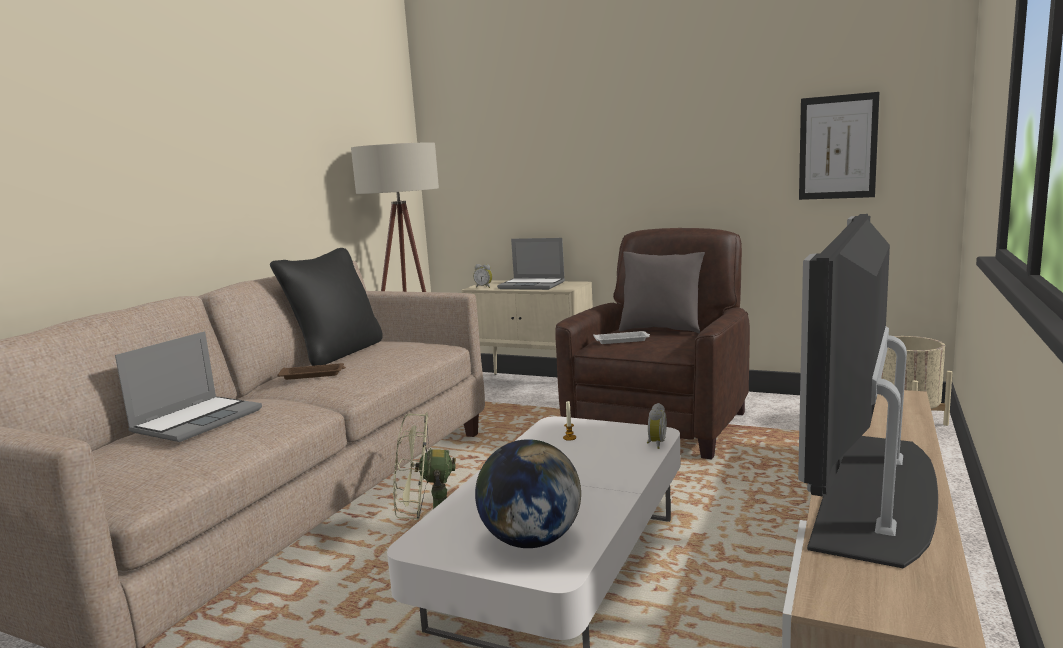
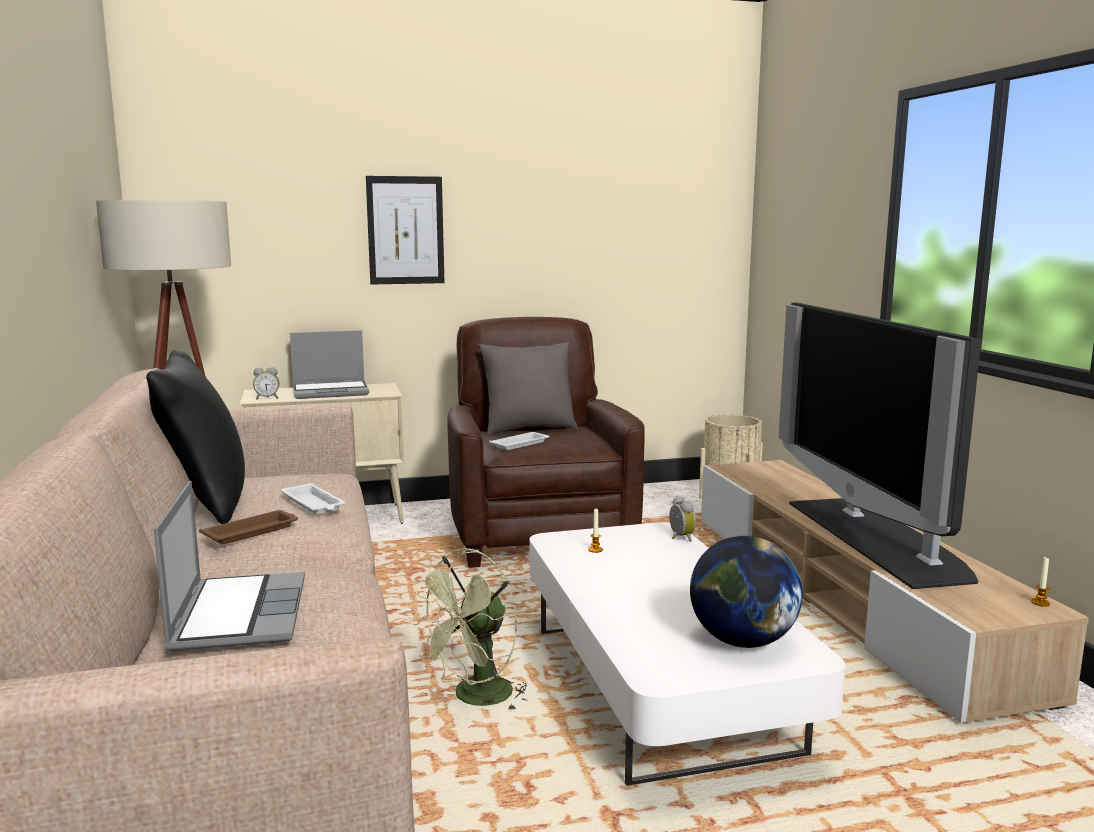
camera: 40 degrees left, 0 degrees up
picture [799,92,879,200] -> picture moved to [366,176,445,284]
none -> white tray [281,483,346,515]
none -> candle [1031,557,1050,607]

